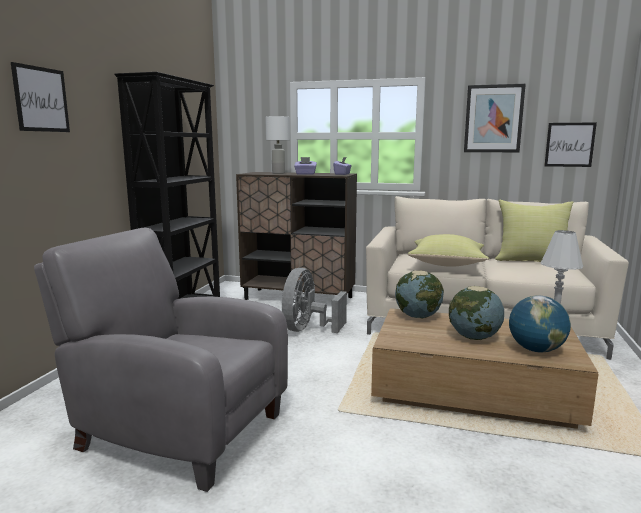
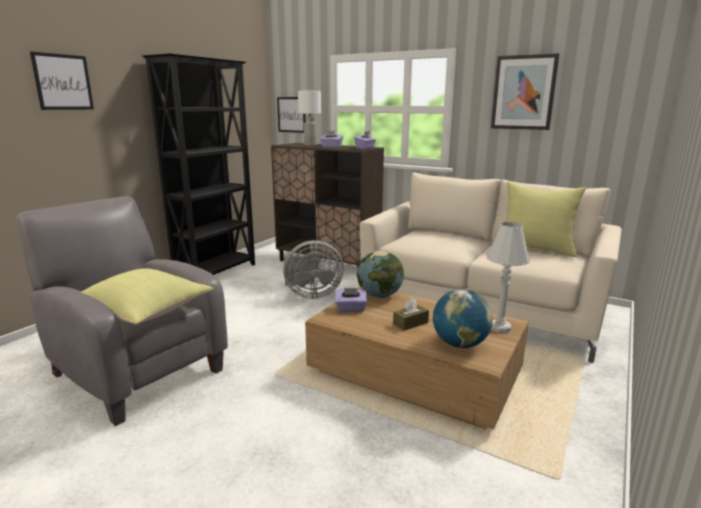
camera: 15 degrees right, 5 degrees up
grey fan [282,268,347,333] -> grey fan turned 135 degrees counterclockwise [283,240,344,299]
yellow pillow [408,234,489,267] -> yellow pillow moved to [81,268,214,324]
globe [449,286,504,340] -> brown tissue box [393,298,429,331]
picture [544,122,597,167] -> picture moved to [277,97,306,133]
none -> purple tissue box [335,288,367,312]

